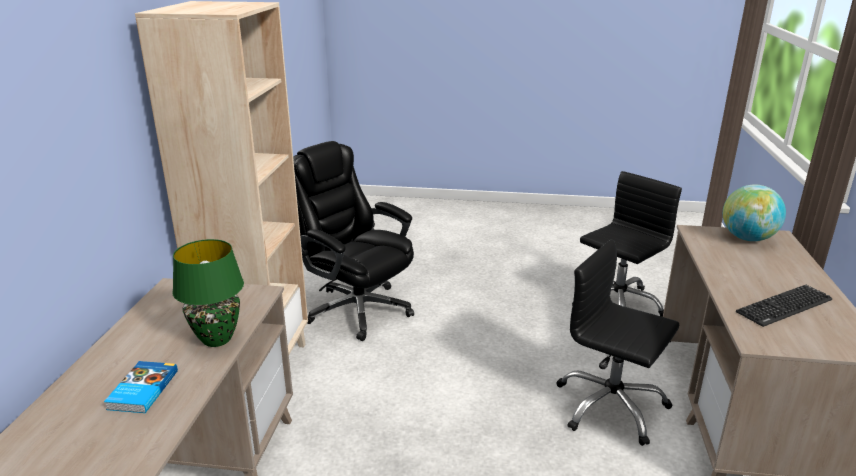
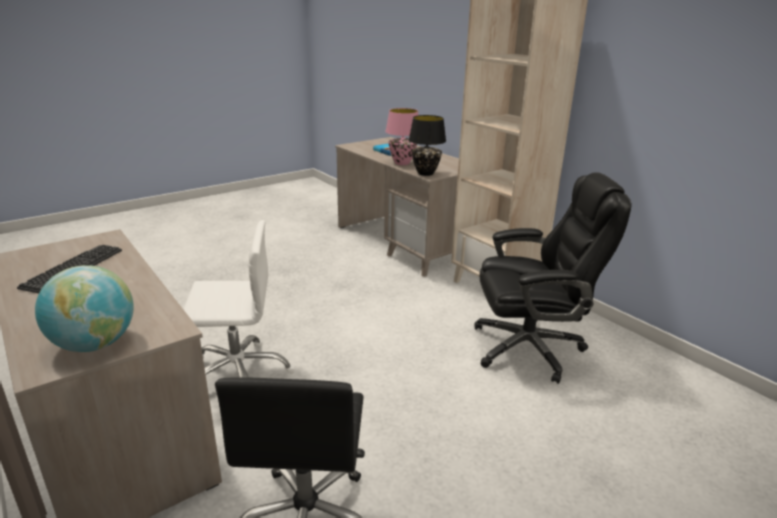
camera: 135 degrees right, 0 degrees up
green table lamp [172,239,244,347] -> pink table lamp [385,108,419,165]
black office chair [556,239,679,446] -> white office chair [183,220,295,378]
none -> black table lamp [409,115,446,176]

